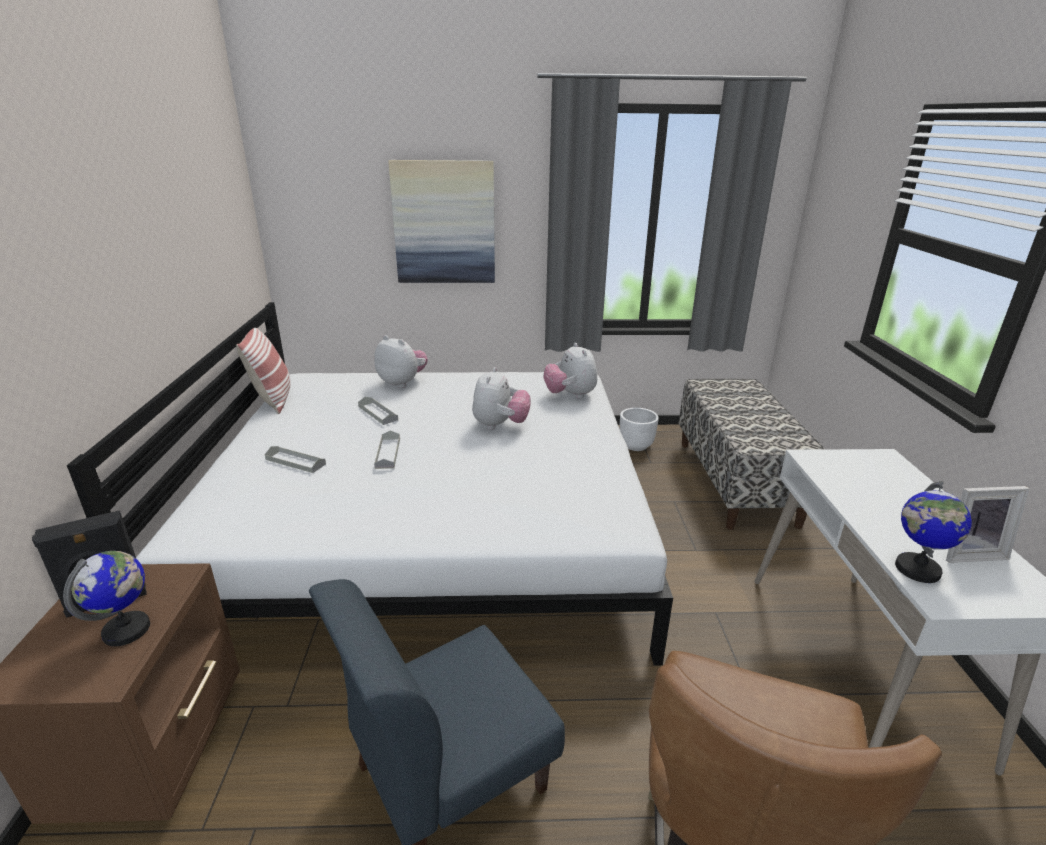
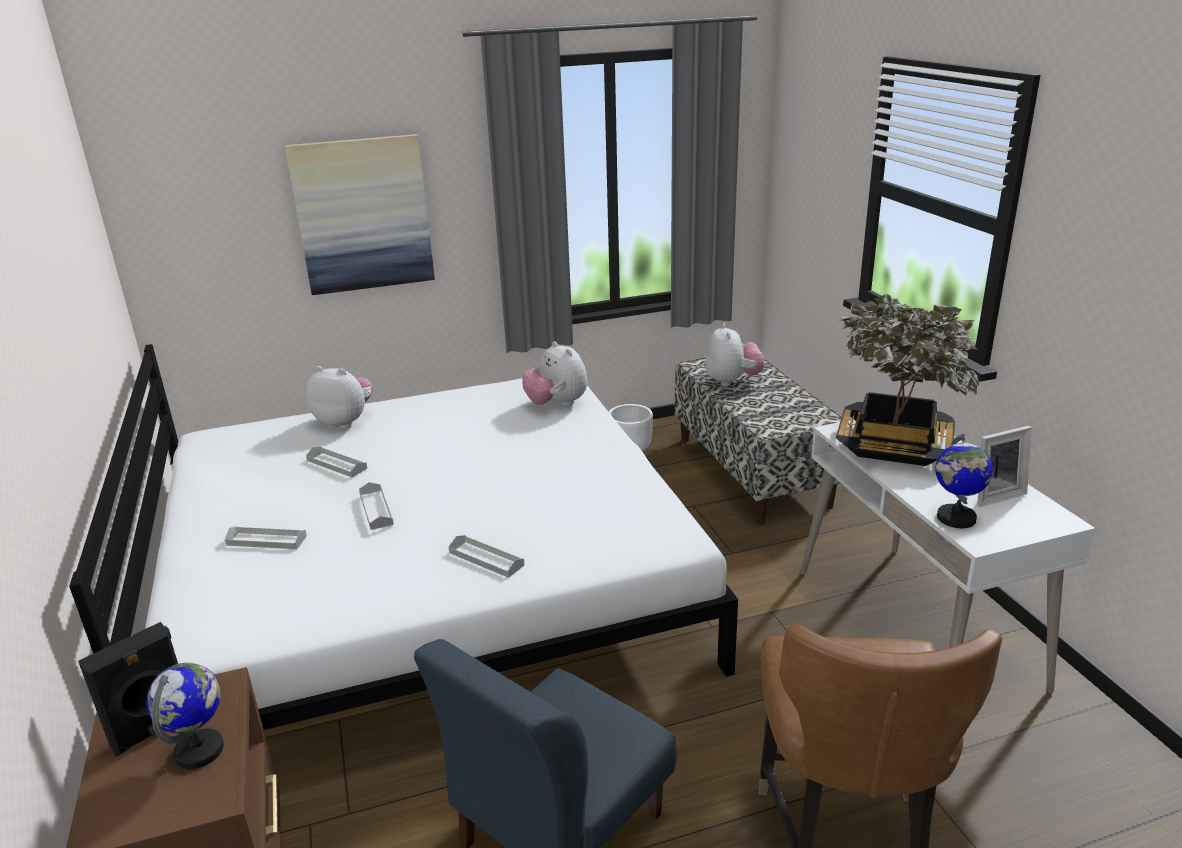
camera: 15 degrees left, 0 degrees up
pillow [236,328,290,414] -> none
plush toy [472,367,531,430] -> plush toy moved to [705,323,764,387]
none -> grey tray [449,535,524,578]
none -> potted plant [836,294,979,466]

